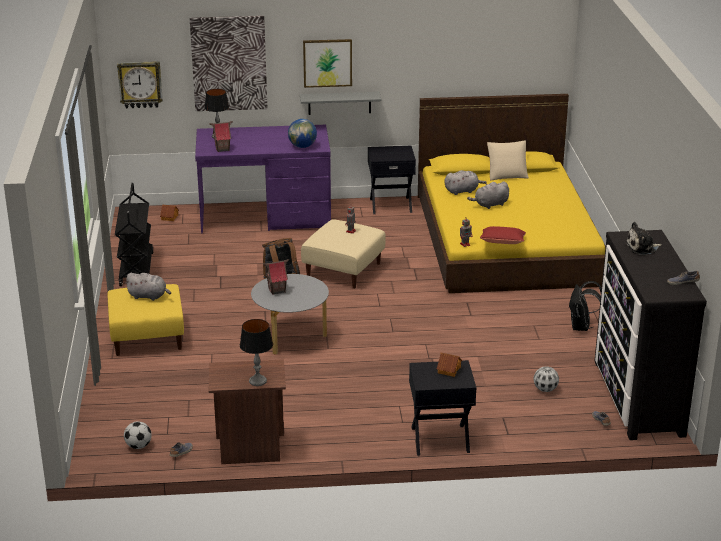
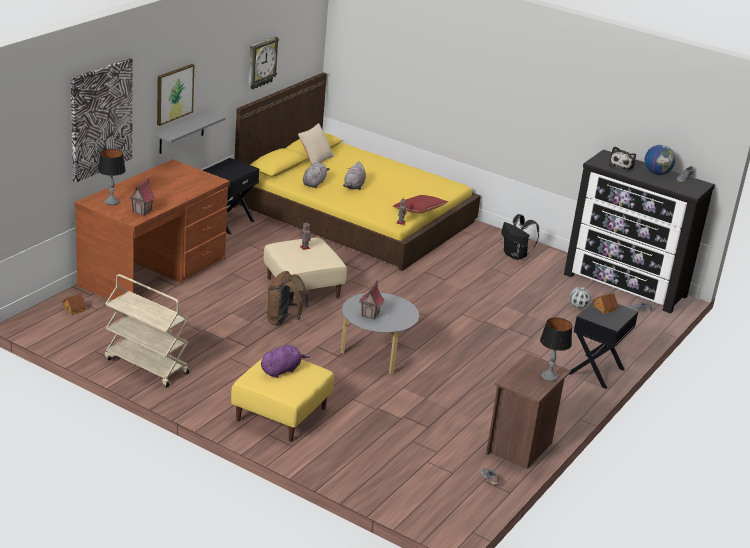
camera: 55 degrees left, 0 degrees up
black cart [115,183,153,286] -> beige cart [105,274,190,388]
wall clock [117,61,163,108] -> wall clock moved to [248,36,279,89]
football [124,421,152,449] -> none
grey plush toy [125,273,171,301] -> purple plush toy [261,345,310,378]
purple desk [195,125,331,234] -> brown desk [75,159,230,301]
globe [288,119,317,148] -> globe moved to [645,145,675,175]

